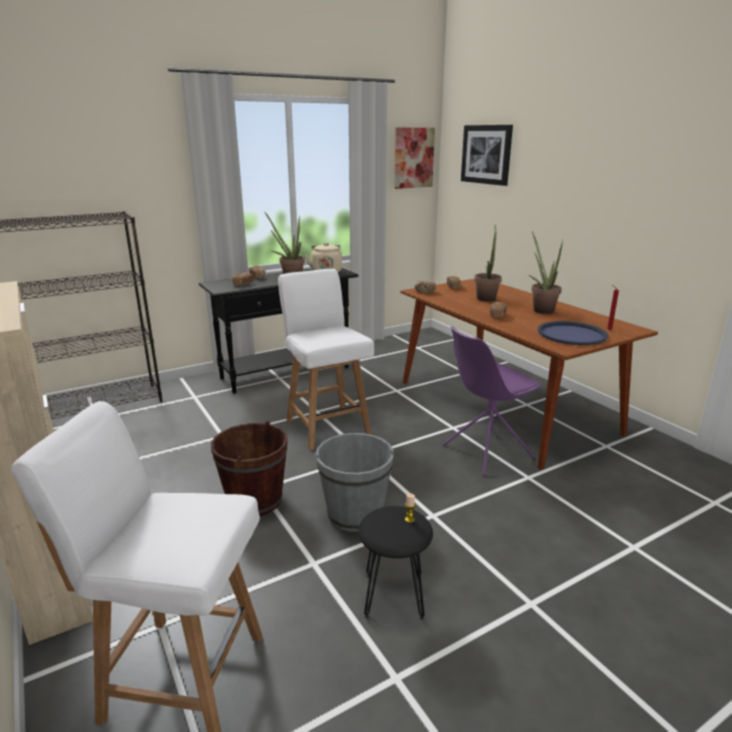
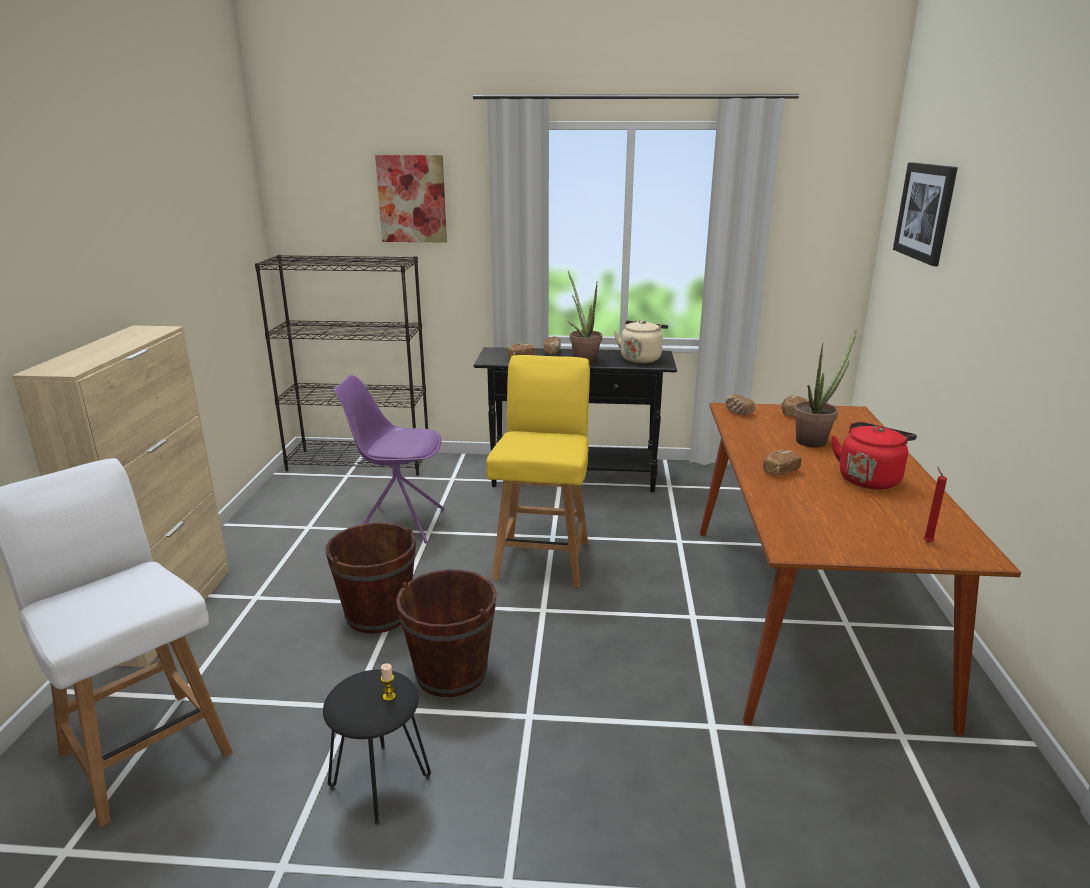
camera: 35 degrees right, 0 degrees up
white chair [278,269,374,450] -> yellow chair [486,355,590,587]
grey bucket [315,433,394,532] -> brown bucket [396,570,497,697]
picture [395,128,435,189] -> picture moved to [375,155,447,243]
purple chair [443,326,542,476] -> purple chair moved to [333,375,445,543]
potted plant [529,231,563,314] -> red kettle [831,422,917,489]
blue tray [538,321,608,345] -> none

